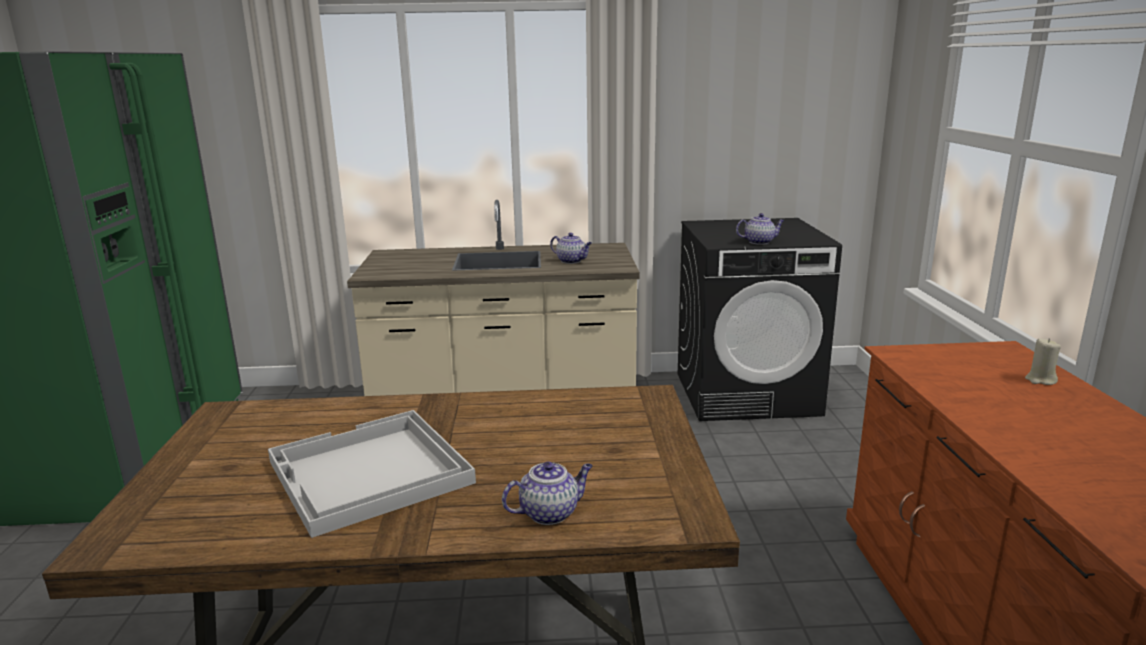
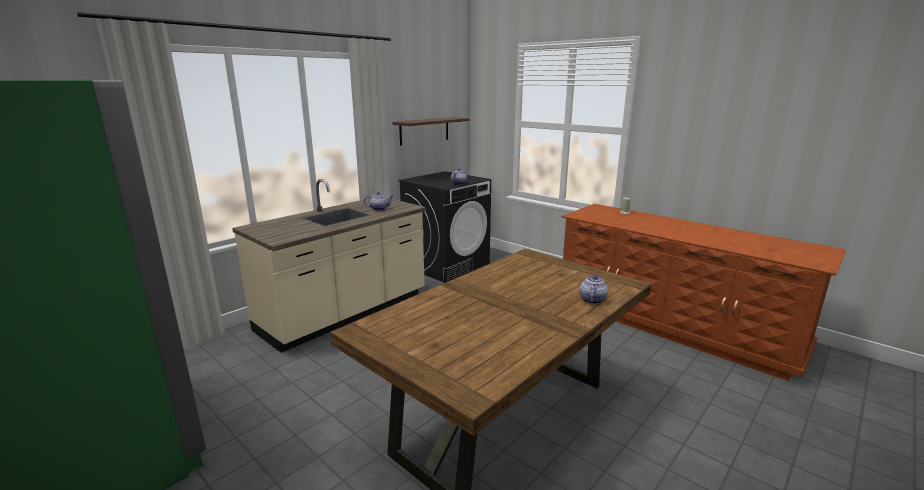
camera: 45 degrees left, 0 degrees up
white tray [268,410,476,538] -> none
none -> shelf [392,117,469,146]

